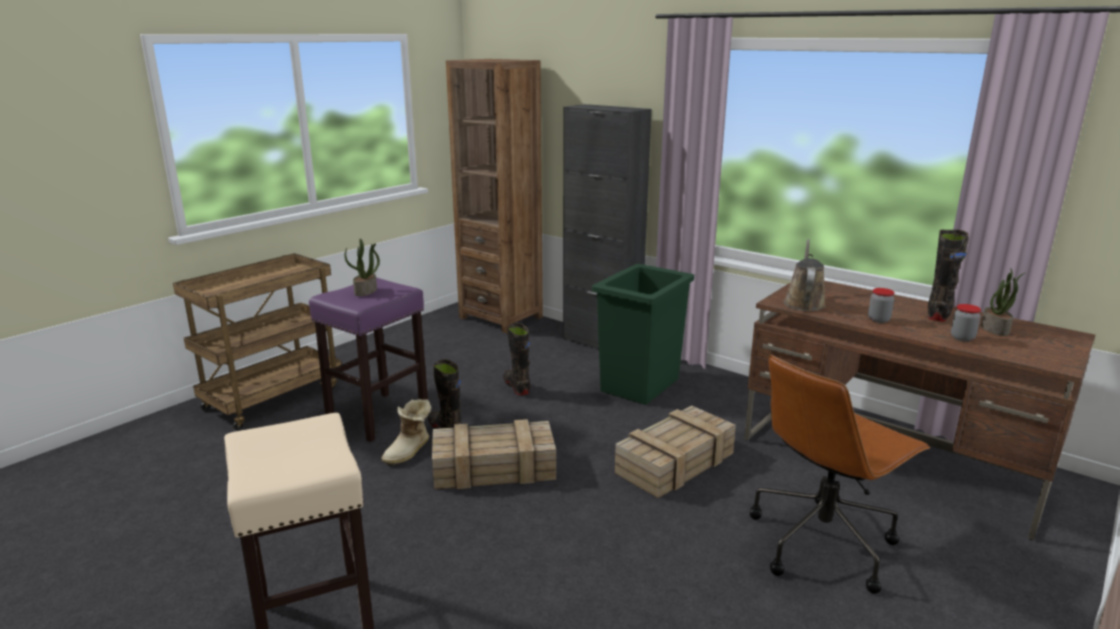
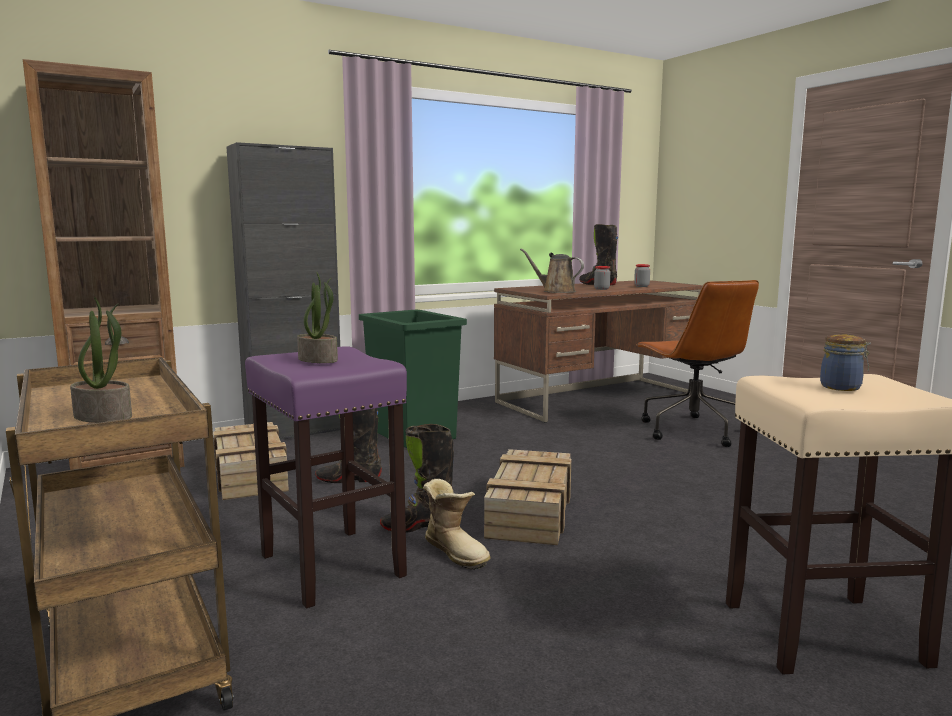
camera: 70 degrees left, 10 degrees down
crate [615,405,736,498] -> crate moved to [213,422,289,500]
potted plant [981,268,1025,336] -> potted plant moved to [70,297,132,423]
none -> jar [820,334,871,391]

